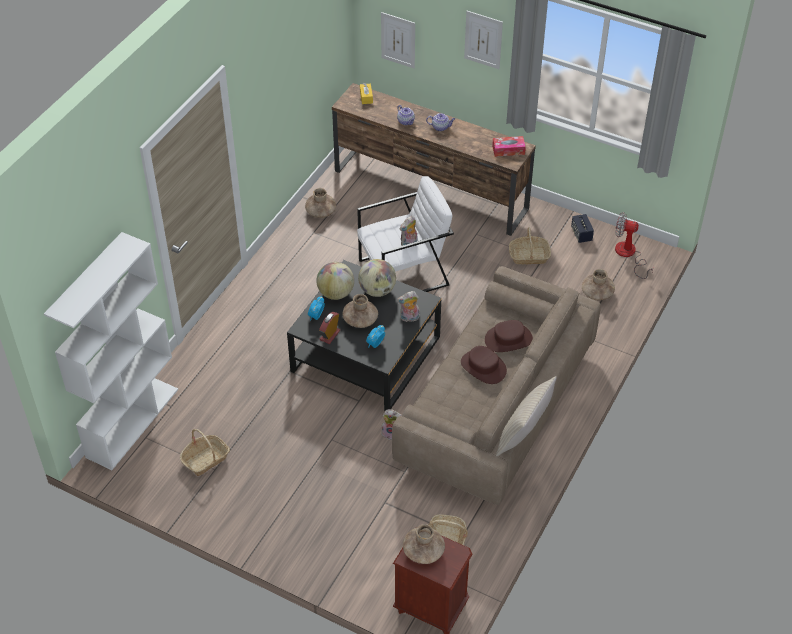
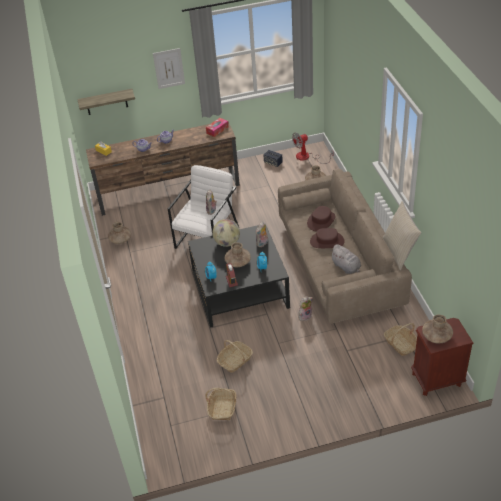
camera: 40 degrees left, 5 degrees down
white bookcase [44,232,178,470] -> none
globe [316,262,354,300] -> none
picture [381,12,415,68] -> shelf [77,89,135,115]
basket [509,227,551,264] -> basket moved to [217,340,253,372]
none -> grey plush toy [331,244,361,274]

